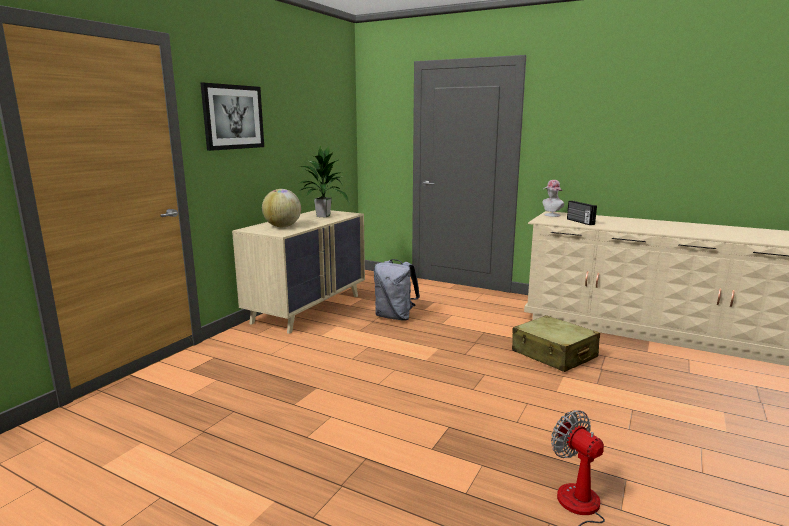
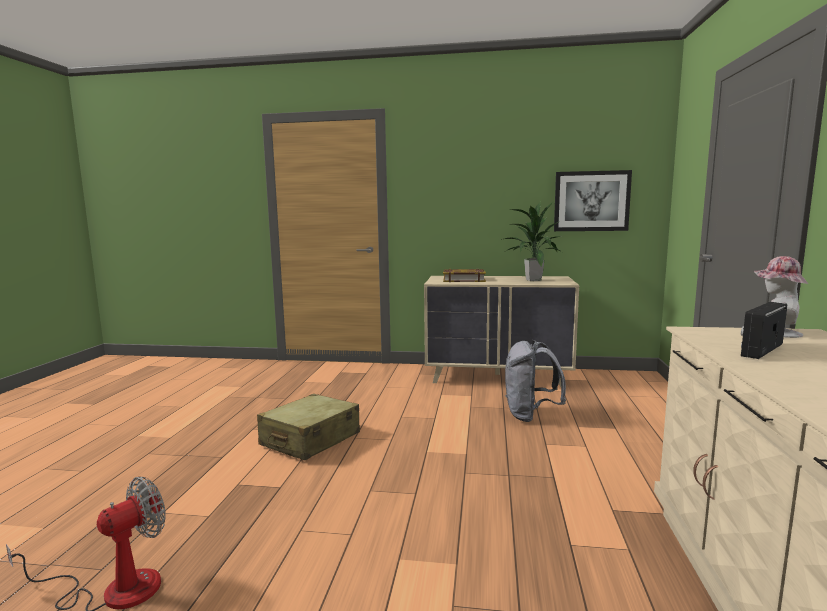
camera: 70 degrees right, 5 degrees down
picture [201,83,264,151] -> picture moved to [554,170,632,231]
globe [262,189,301,227] -> book [443,269,486,282]
beige suitcase [512,315,600,372] -> beige suitcase moved to [257,394,360,460]

